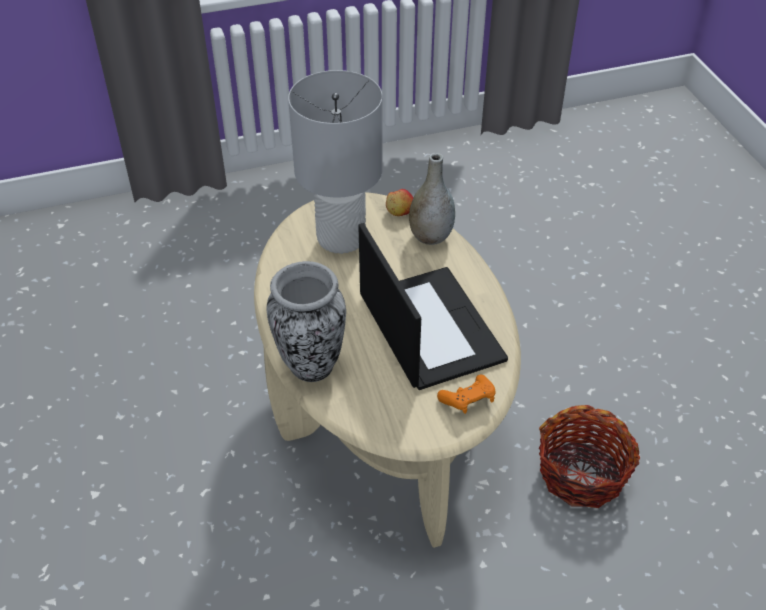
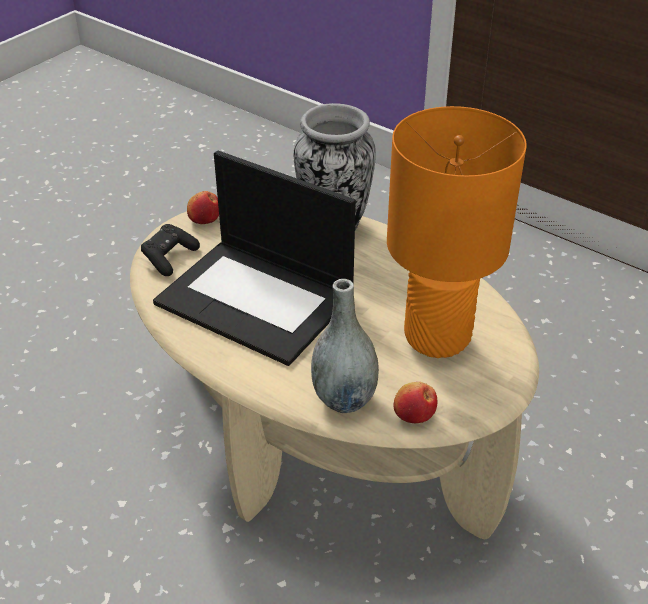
camera: 145 degrees right, 5 degrees down
grey table lamp [288,70,383,254] -> orange table lamp [387,106,527,358]
orange game controller [437,375,496,414] -> black game controller [141,224,200,276]
basket [539,405,640,508] -> none
none -> apple [187,191,219,224]

